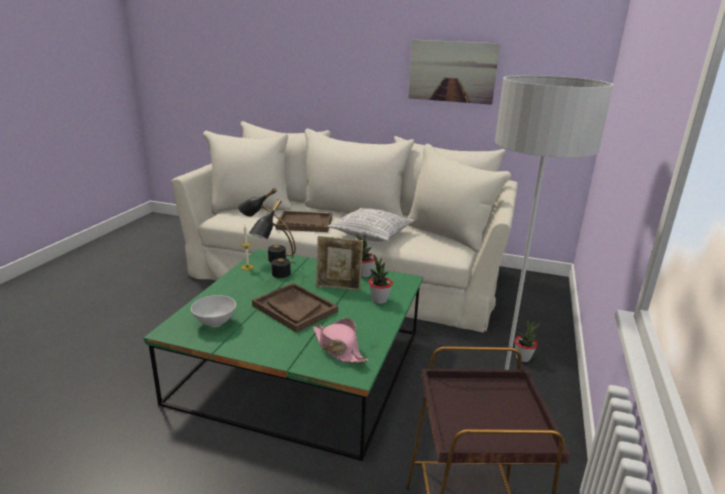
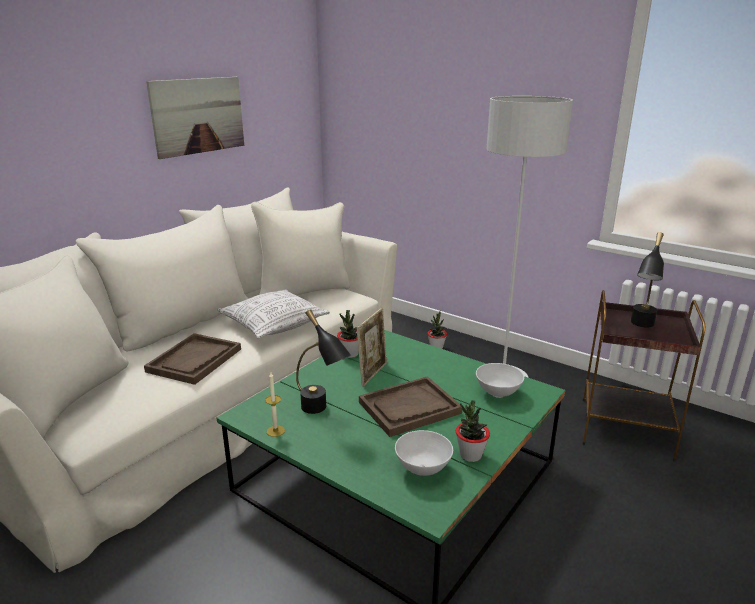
camera: 70 degrees left, 0 degrees up
black table lamp [238,188,296,263] -> black table lamp moved to [630,232,664,327]
pink hat [313,318,368,363] -> white bowl [476,363,524,398]
potted plant [369,255,393,304] -> potted plant moved to [456,400,490,462]

